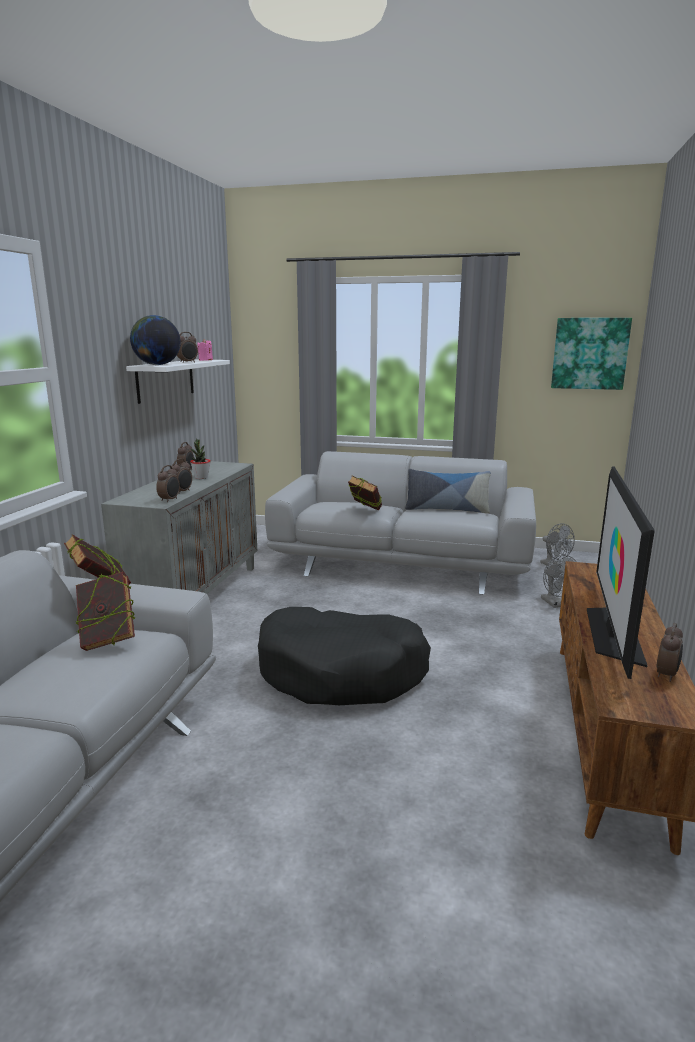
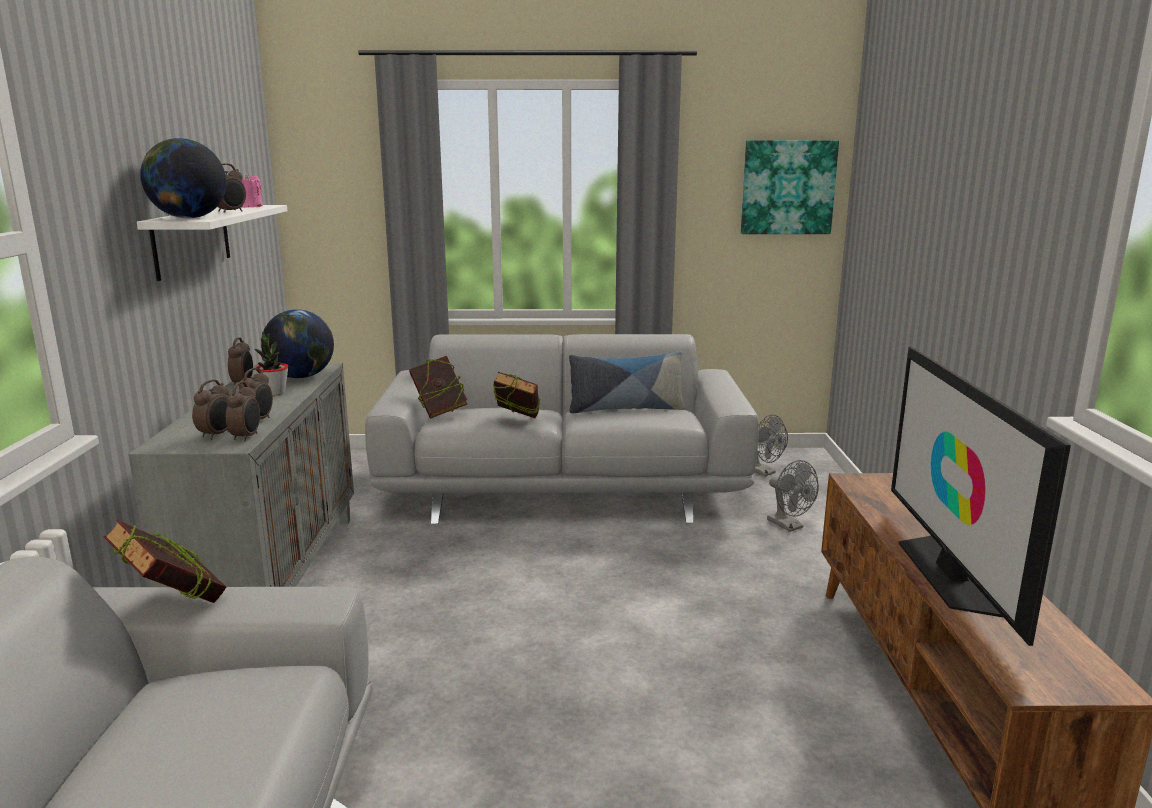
camera: 15 degrees left, 0 degrees up
book [76,572,136,651] -> book moved to [409,356,467,418]
black dog bed [258,607,431,705] -> none
alarm clock [656,623,683,682] -> alarm clock moved to [192,380,229,440]
none -> globe [261,309,334,378]

